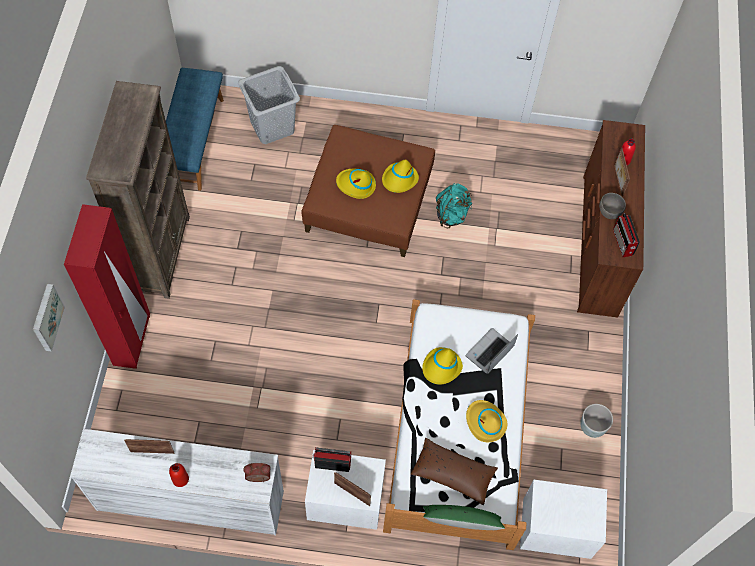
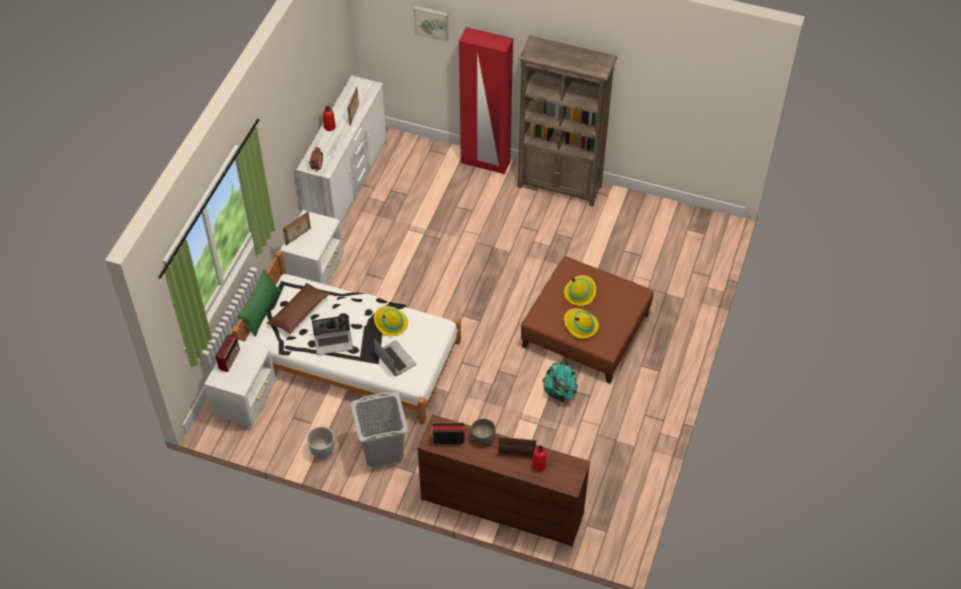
camera: 105 degrees right, 10 degrees down
blue bench [166,68,224,191] -> none
grey laundry basket [238,66,300,144] -> grey laundry basket moved to [351,392,408,467]
radio [313,447,351,472] -> radio moved to [216,333,240,372]
yellow hat [466,400,508,442] -> laptop [312,315,353,355]

